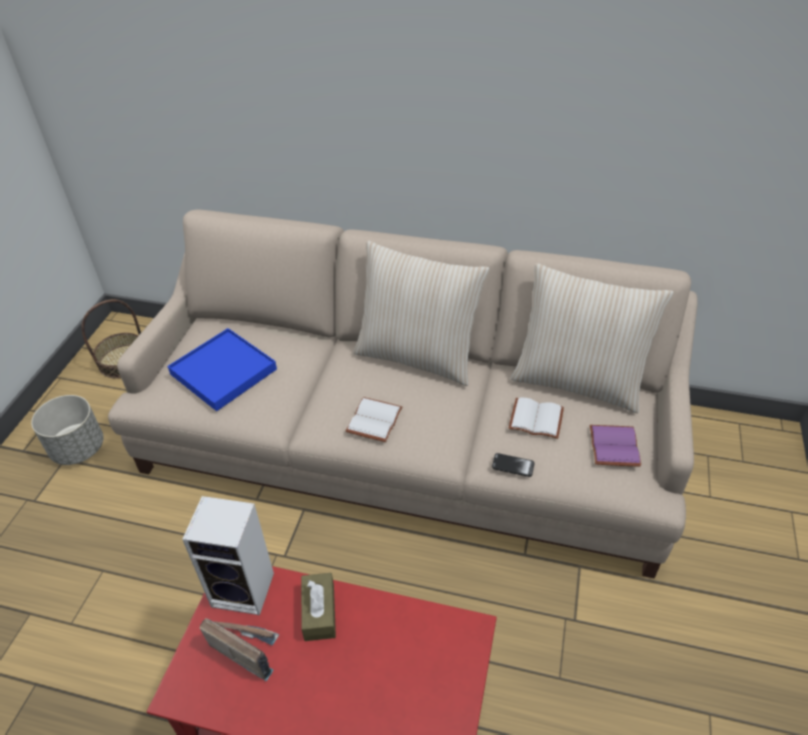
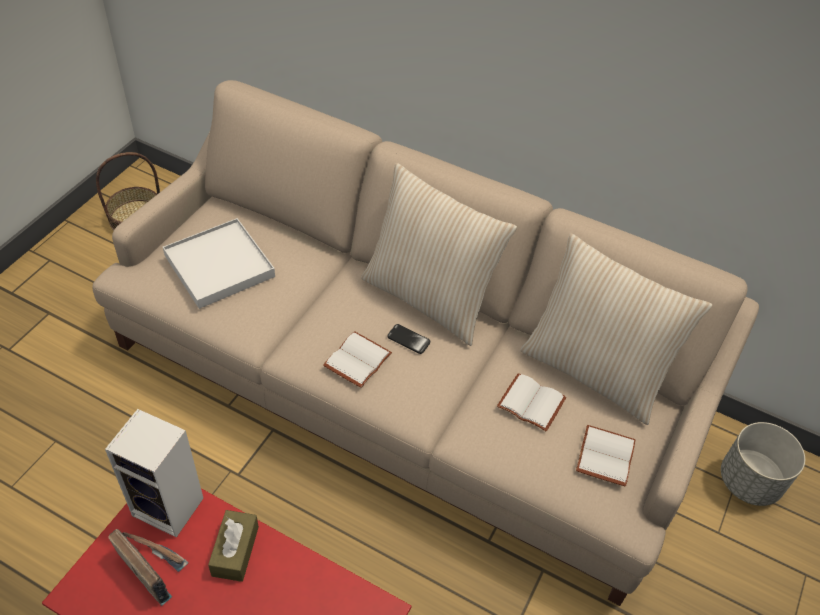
camera: 10 degrees right, 5 degrees up
grey planter [31,395,104,465] -> grey planter moved to [721,422,805,506]
blue tray [167,328,277,411] -> white tray [163,218,275,309]
phone [492,453,535,477] -> phone moved to [388,324,430,354]
purple book [590,425,641,467] -> white book [576,425,635,487]

